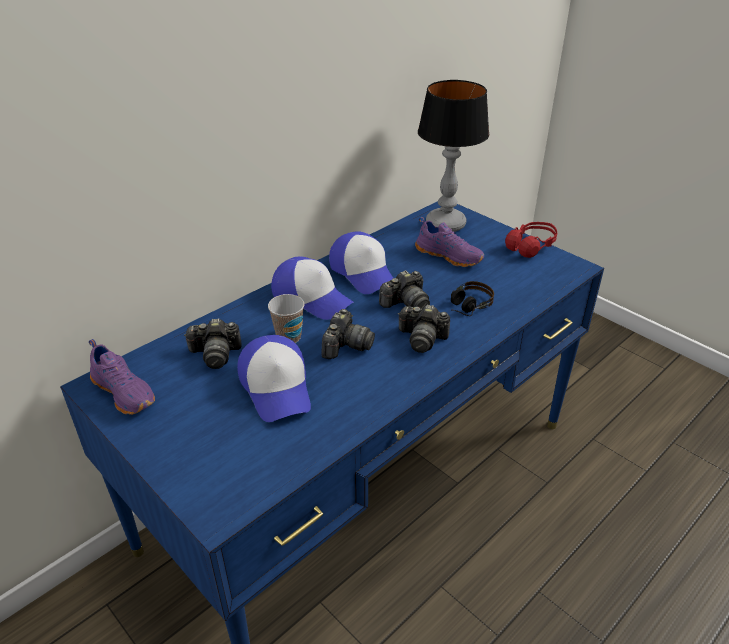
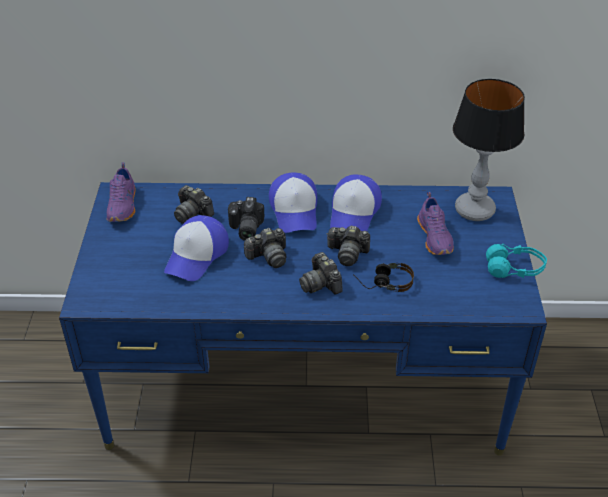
camera: 45 degrees right, 5 degrees up
cup [268,294,304,343] -> camera [228,197,264,241]
red headphones [505,222,557,258] -> turquoise headphones [486,244,547,278]

